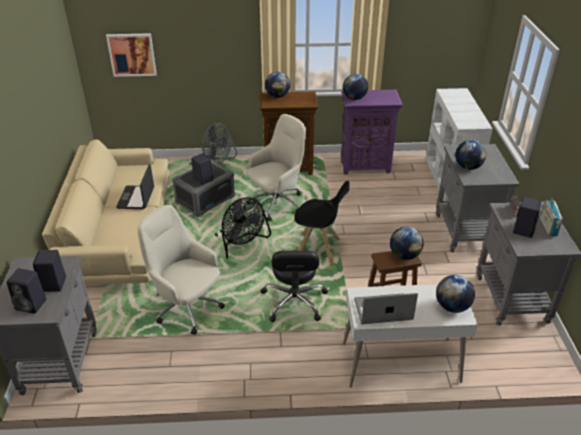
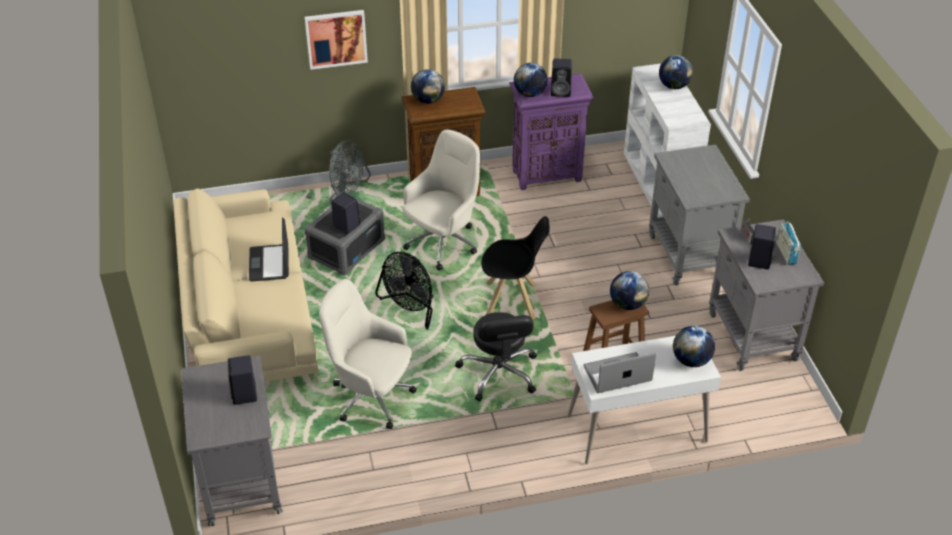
camera: 10 degrees left, 5 degrees up
black speaker [6,268,46,314] -> black speaker moved to [551,58,572,97]
picture [106,33,157,77] -> picture moved to [305,10,368,70]
black fan [215,197,271,259] -> black fan turned 90 degrees clockwise [375,252,434,330]
globe [455,140,486,170] -> globe moved to [659,55,693,89]

